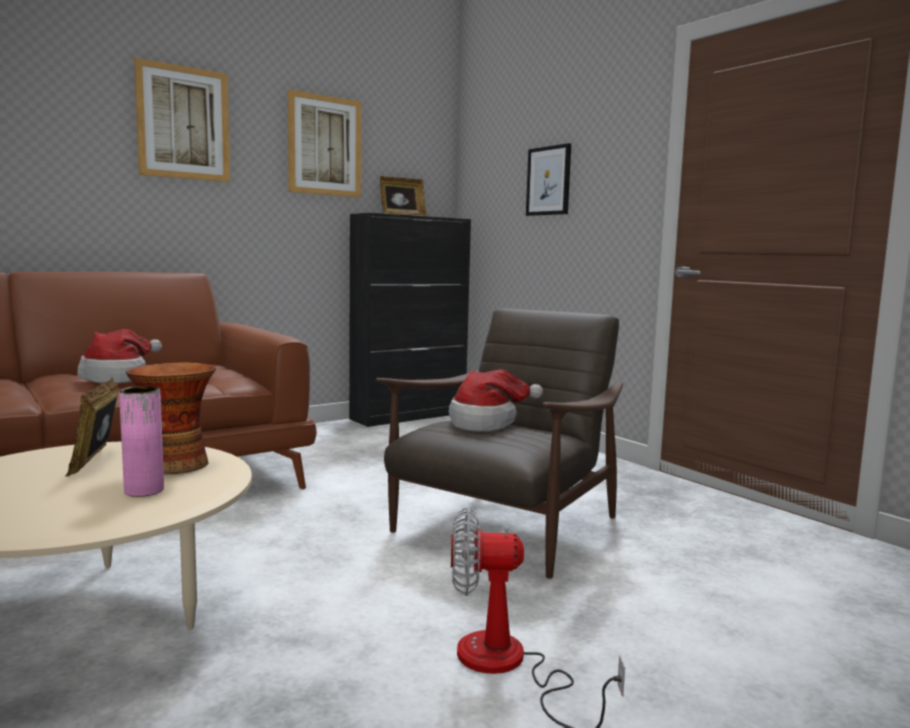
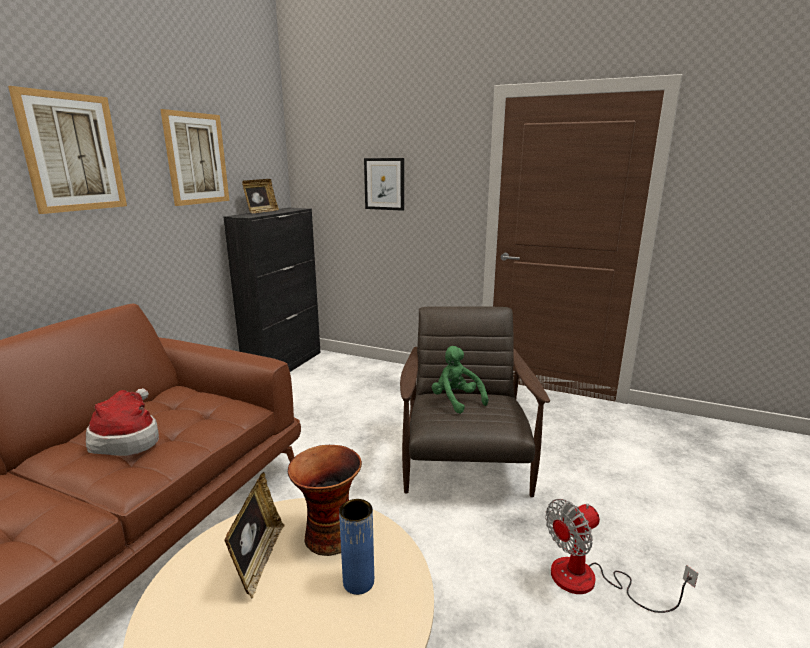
camera: 30 degrees left, 10 degrees up
picture frame [65,378,118,477] -> picture frame turned 135 degrees counterclockwise [224,472,284,598]
pink vase [119,386,164,497] -> blue vase [339,499,374,595]
hat [449,369,543,432] -> green plush toy [432,346,488,414]

